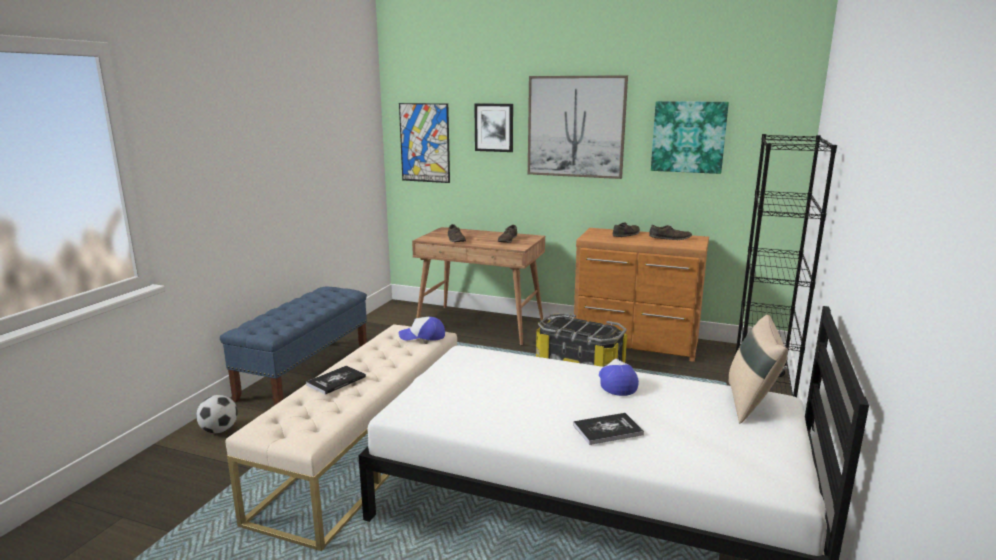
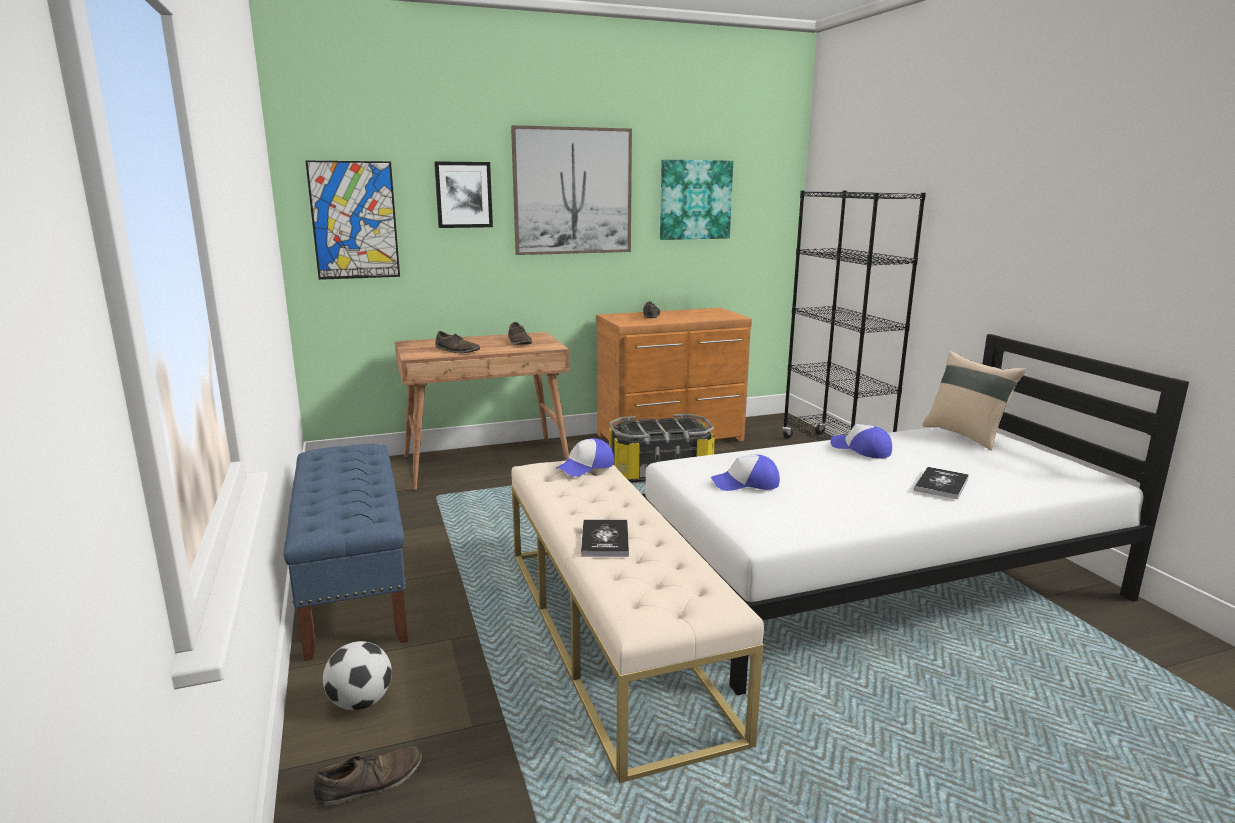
camera: 40 degrees left, 0 degrees up
brown shoe [649,225,692,240] -> brown shoe moved to [314,746,422,806]
none -> cap [711,454,780,491]

